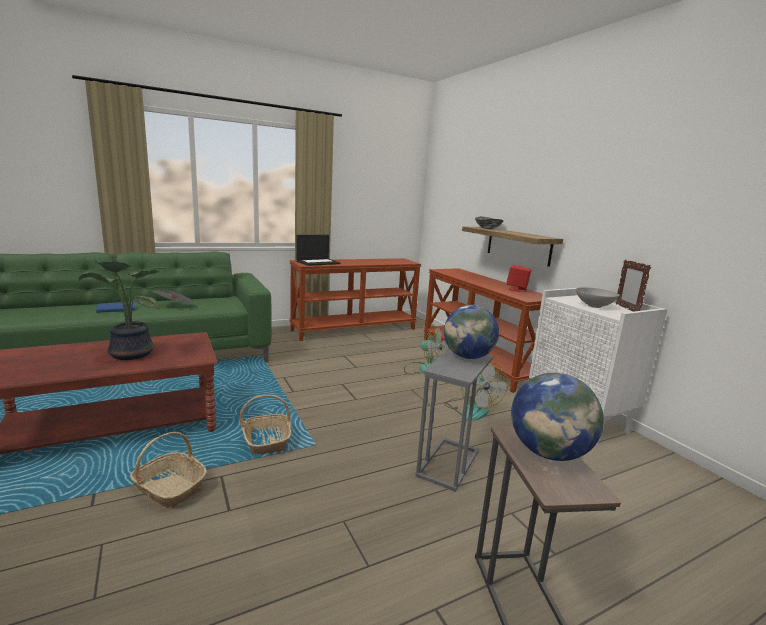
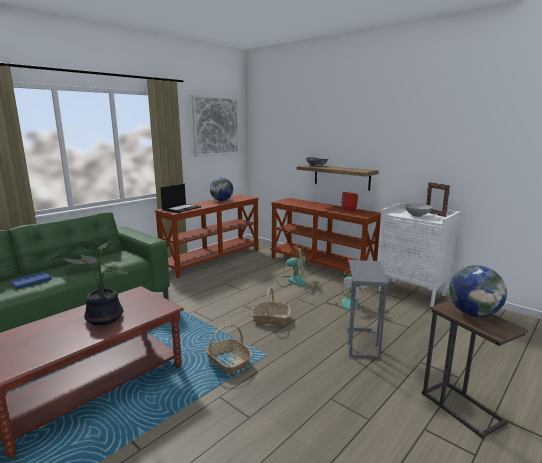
camera: 20 degrees left, 0 degrees up
basket [130,432,207,508] -> basket moved to [251,288,291,325]
globe [444,305,499,359] -> globe moved to [210,178,233,201]
none -> picture [191,95,239,157]

